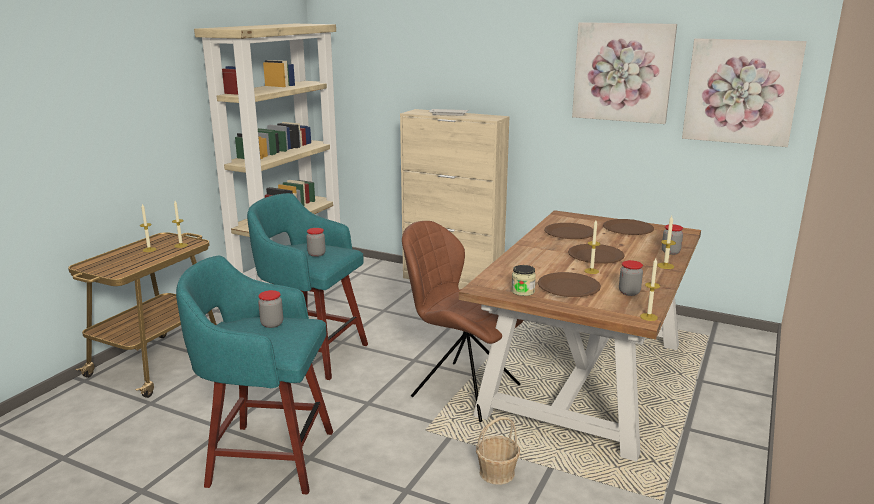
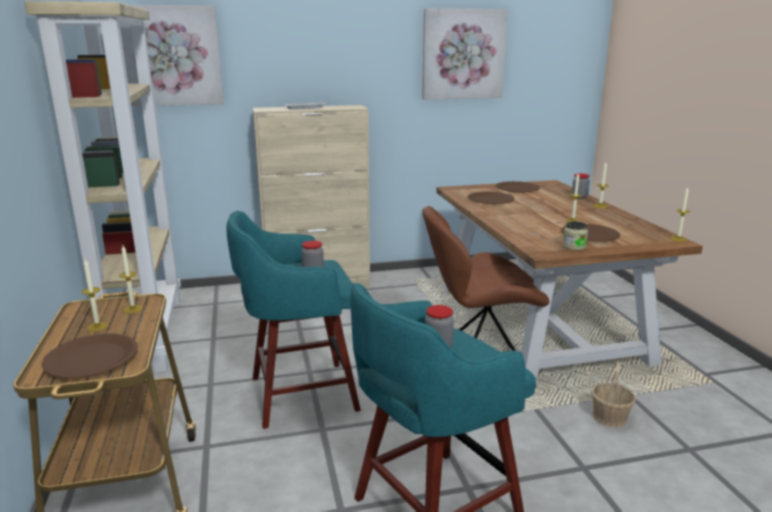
camera: 40 degrees left, 0 degrees up
brown plate [568,244,625,264] -> brown plate moved to [41,334,138,378]
jar [619,260,643,296] -> none
picture [682,38,807,147] -> picture moved to [120,5,224,106]

